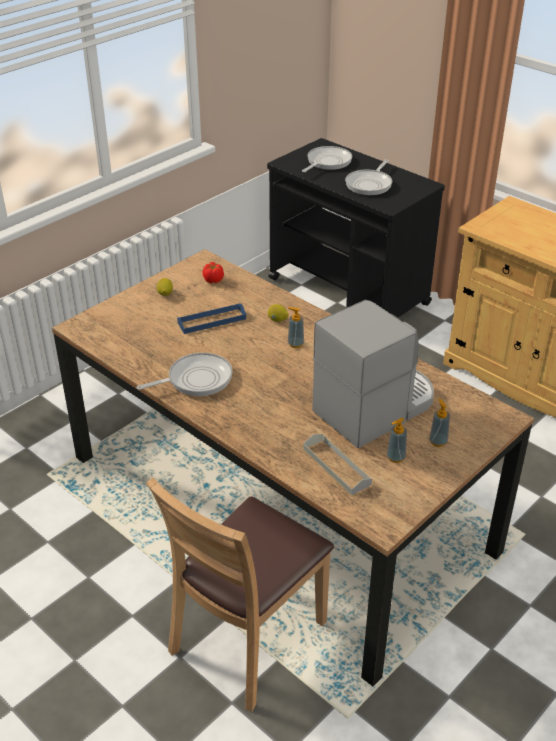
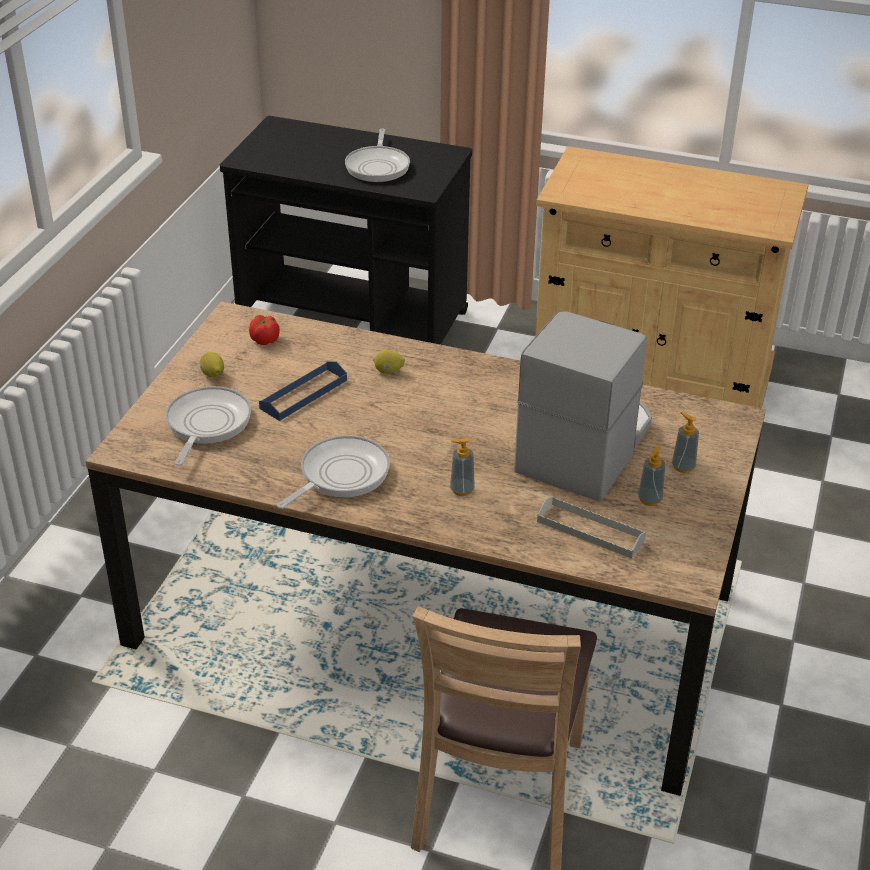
camera: 25 degrees left, 0 degrees up
soap dispenser [288,307,304,348] -> soap dispenser moved to [450,438,475,496]
frying pan [302,146,352,172] -> frying pan moved to [166,386,251,466]

